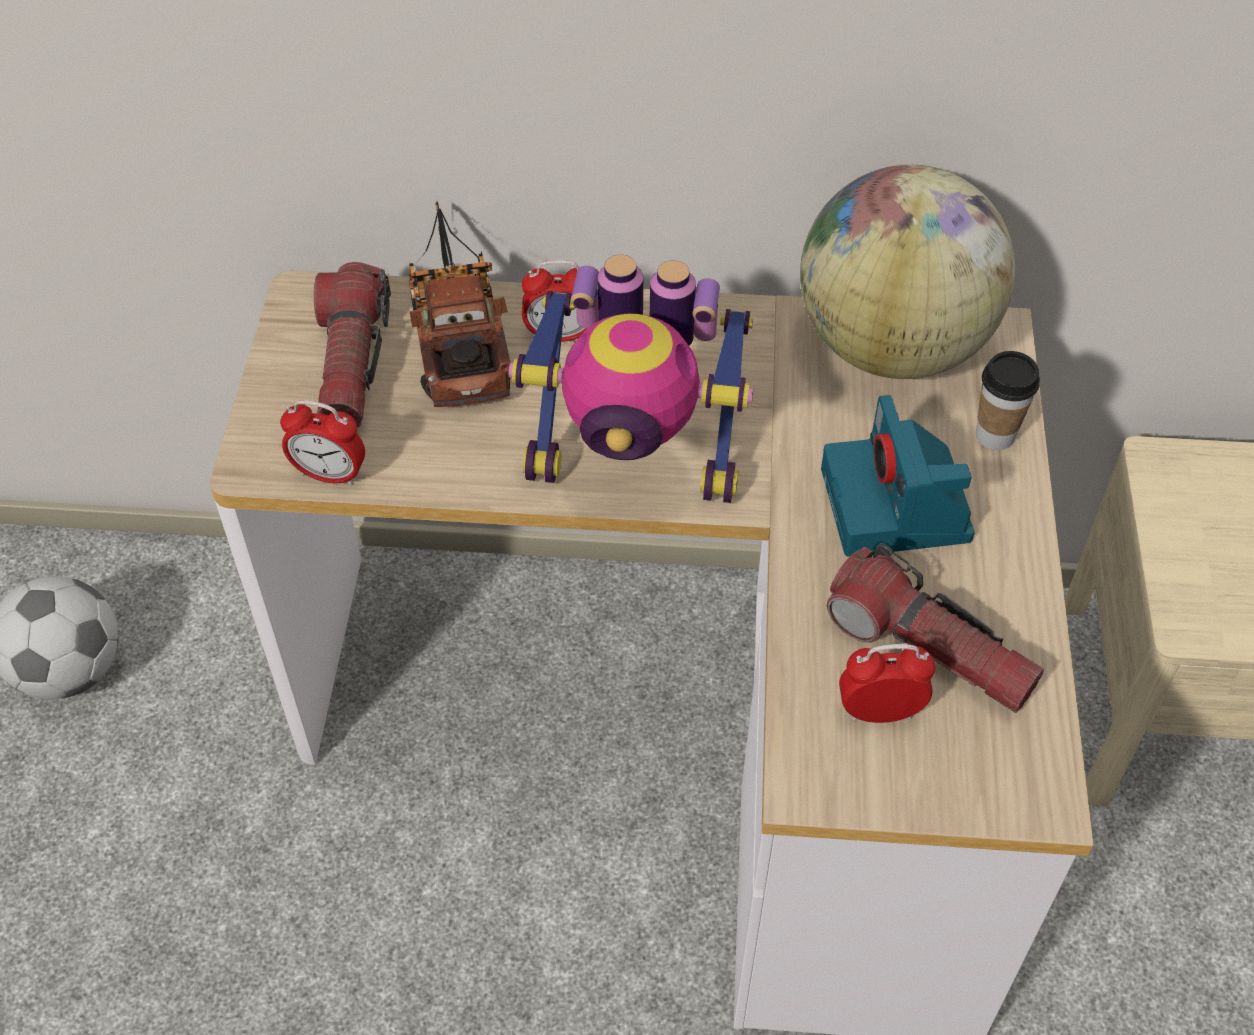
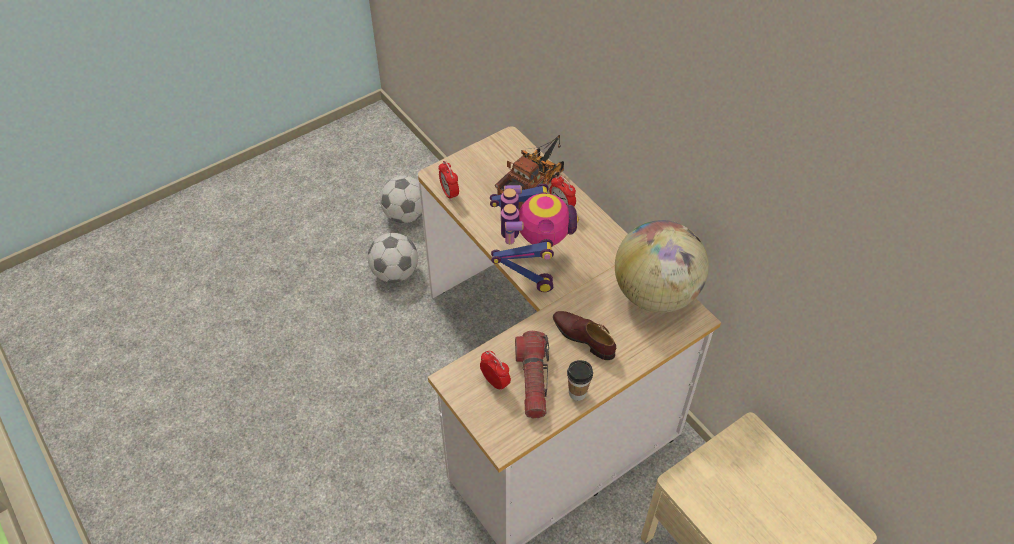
camera: 50 degrees right, 0 degrees up
flashlight [314,262,391,428] -> none
toy robot [509,255,753,503] -> toy robot turned 150 degrees counterclockwise [490,183,579,292]
camera [821,395,975,557] -> brown shoe [553,311,616,360]
cup [976,351,1040,450] -> cup moved to [567,360,593,401]
none -> football [368,233,418,283]

